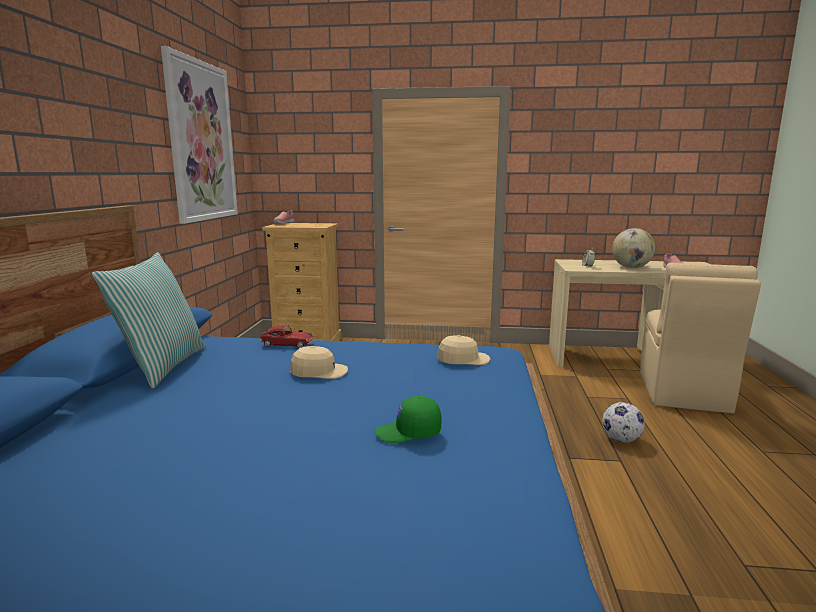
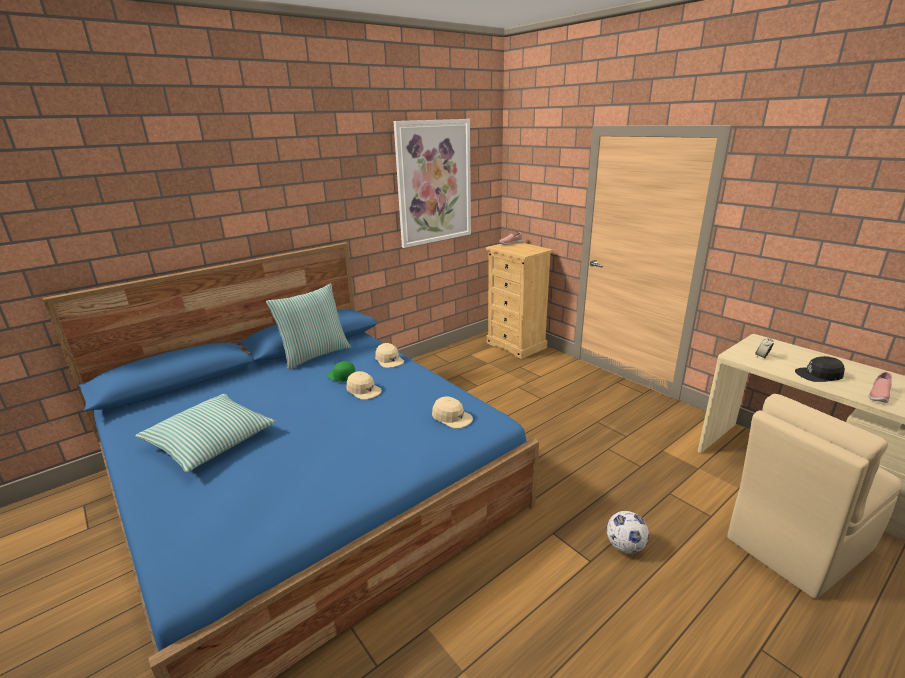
camera: 45 degrees right, 10 degrees up
toy car [260,325,314,348] -> beige cap [375,343,404,368]
green cap [375,396,442,443] -> green cap moved to [328,361,356,382]
globe [612,228,655,268] -> black cap [795,356,845,382]
none -> pillow [135,394,276,473]

